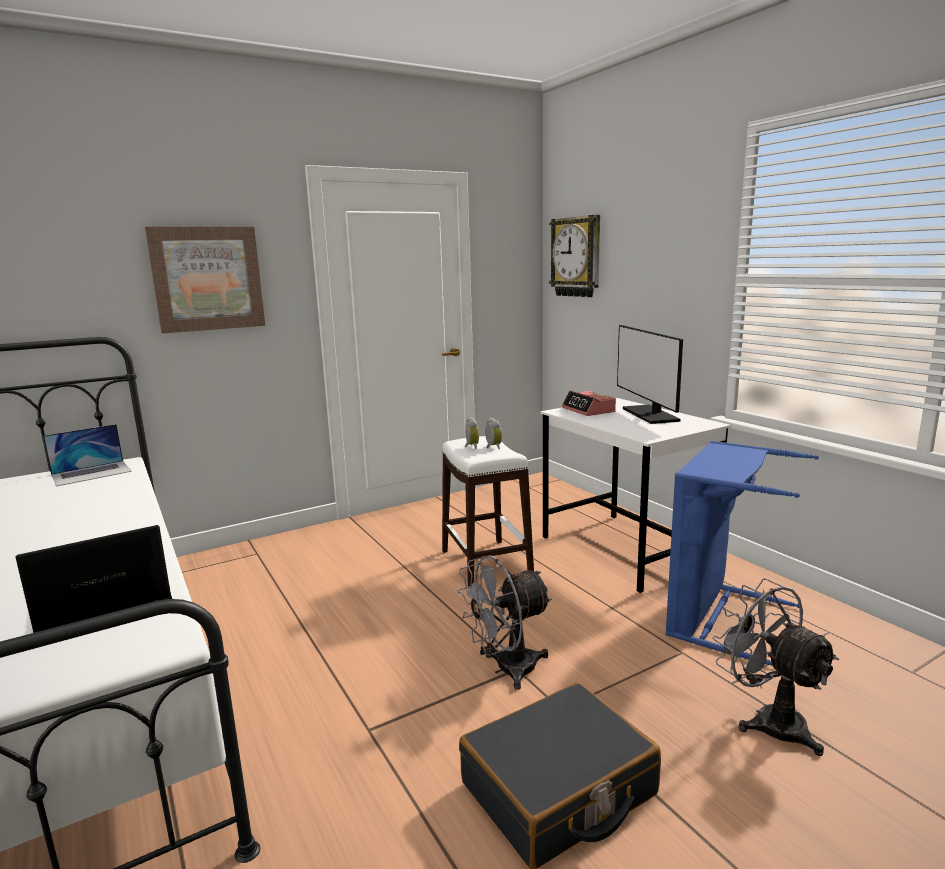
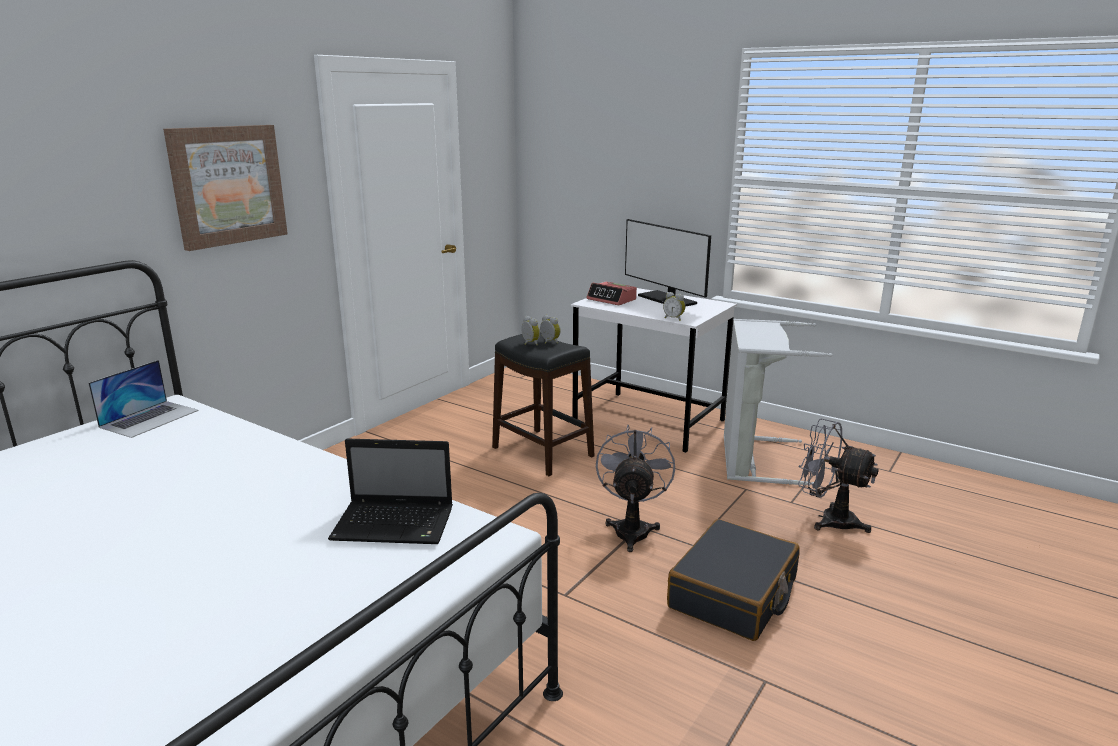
camera: 25 degrees left, 5 degrees up
laptop [16,525,172,633] -> laptop turned 120 degrees counterclockwise [328,439,453,544]
white stool [442,436,534,589] -> black stool [492,333,595,476]
grey fan [457,555,552,690] -> grey fan turned 150 degrees clockwise [596,425,675,552]
wall clock [549,215,600,297] -> none
blue laundry basket [665,441,819,666] -> grey laundry basket [724,319,832,485]
none -> alarm clock [663,292,685,321]

